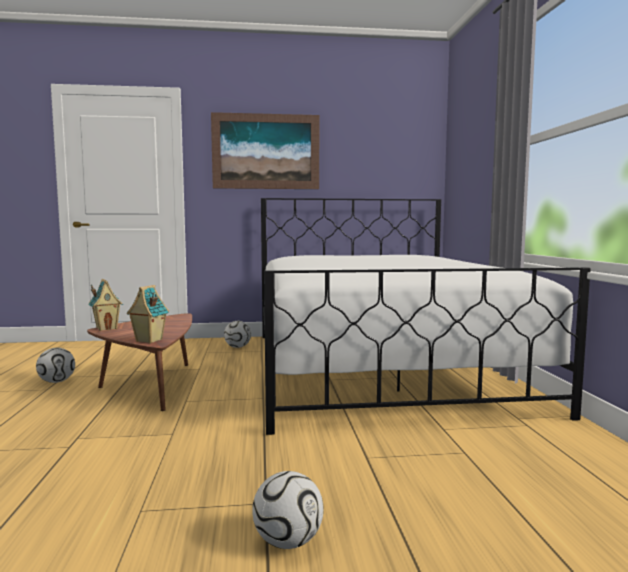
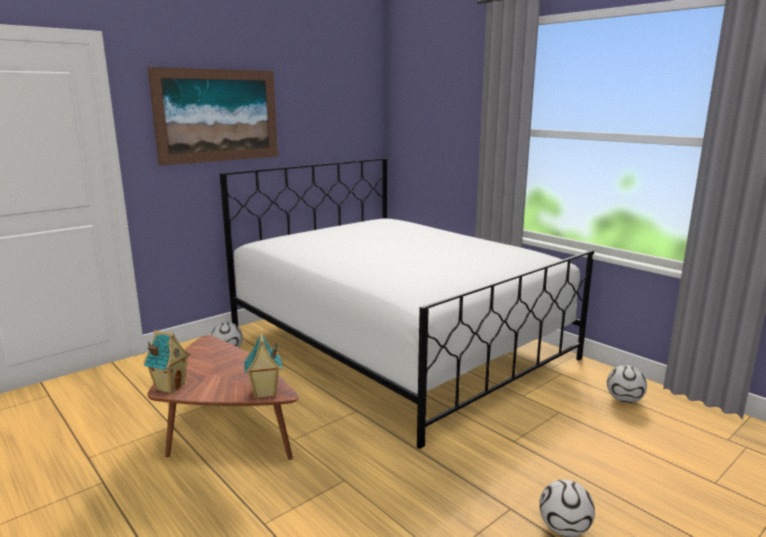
camera: 35 degrees left, 10 degrees up
football [36,348,75,383] -> football moved to [607,365,647,403]

